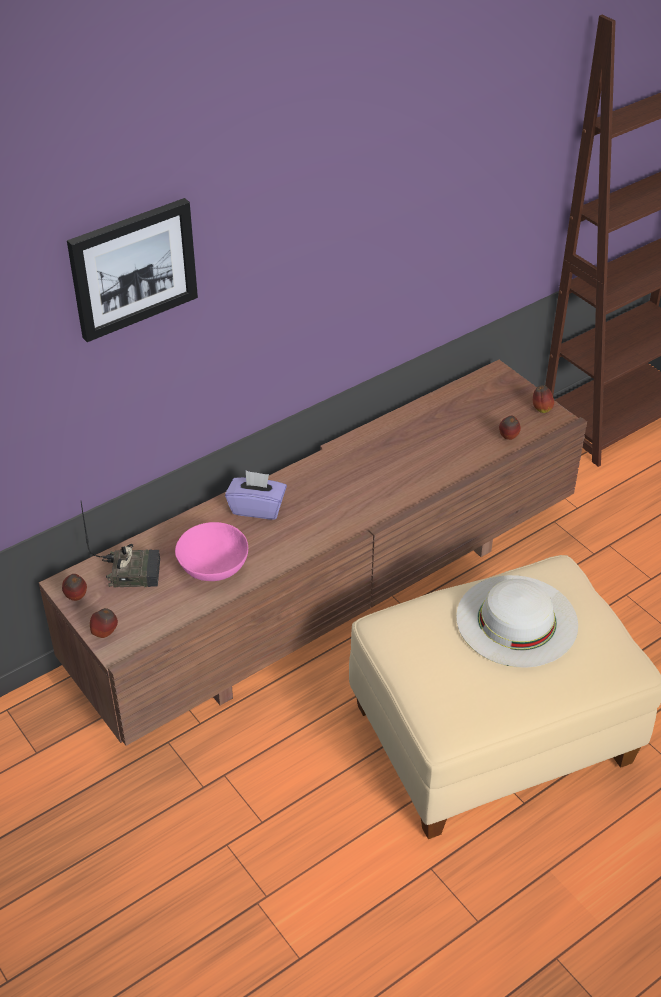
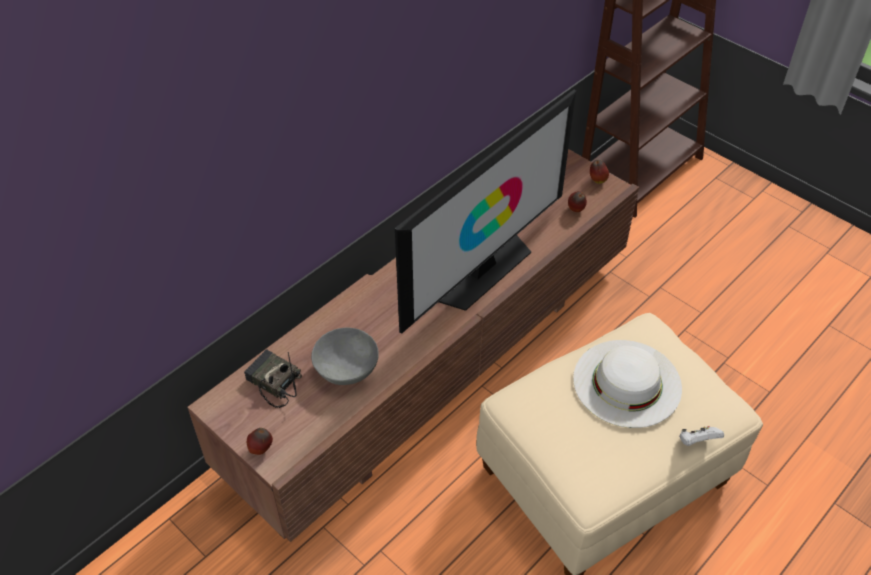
camera: 10 degrees left, 5 degrees up
apple [62,574,87,601] -> none
picture [67,198,198,342] -> none
radio [81,501,160,587] -> radio turned 135 degrees counterclockwise [244,349,302,408]
pink bowl [175,522,248,581] -> grey bowl [311,328,379,385]
purple tissue box [225,471,287,520] -> none
none -> television [395,90,576,334]
none -> white game controller [679,426,724,446]

